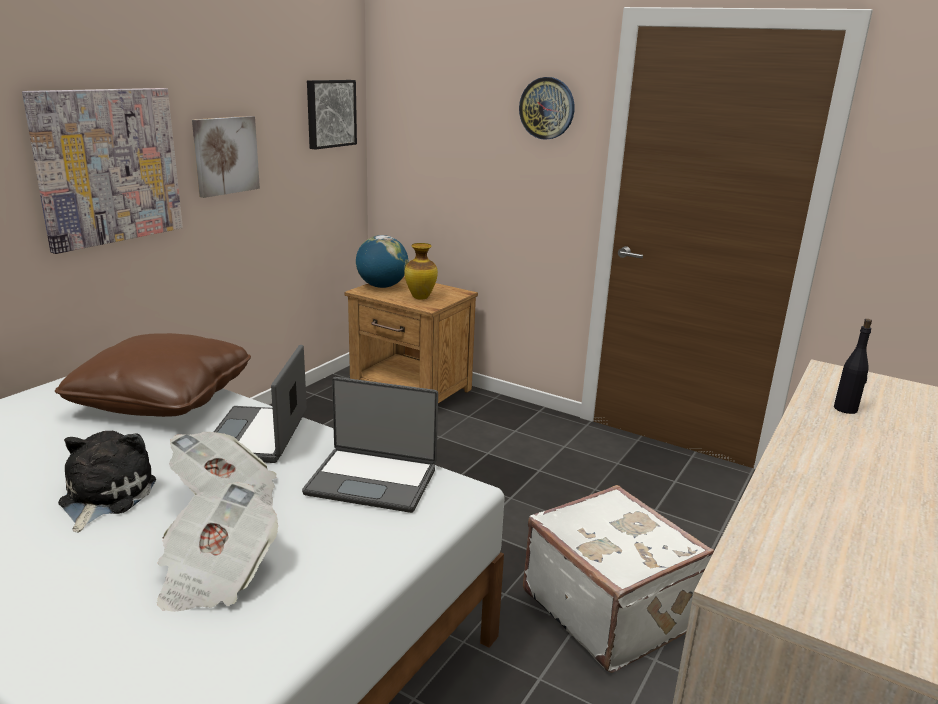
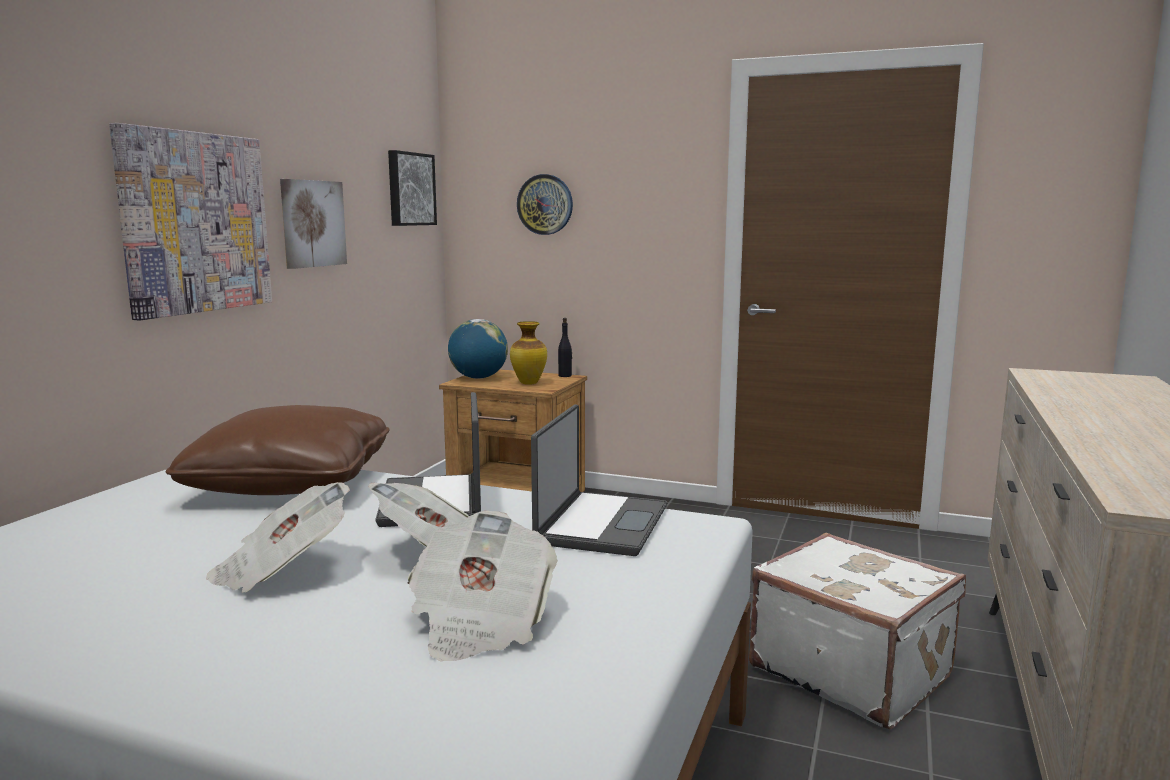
camera: 10 degrees left, 10 degrees down
plush toy [58,430,156,532] -> newspaper [206,482,350,593]
laptop [302,377,438,513] -> laptop turned 75 degrees counterclockwise [531,404,667,556]
wall clock [519,77,574,140] -> wall clock moved to [517,174,573,235]
black bottle [834,319,872,414] -> black bottle moved to [558,318,572,377]

